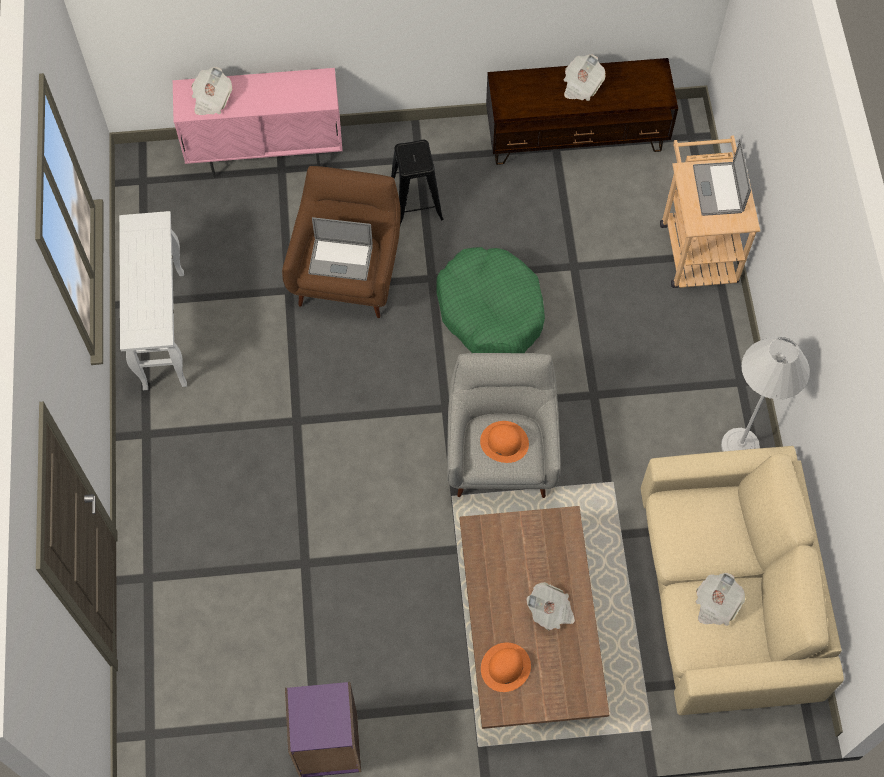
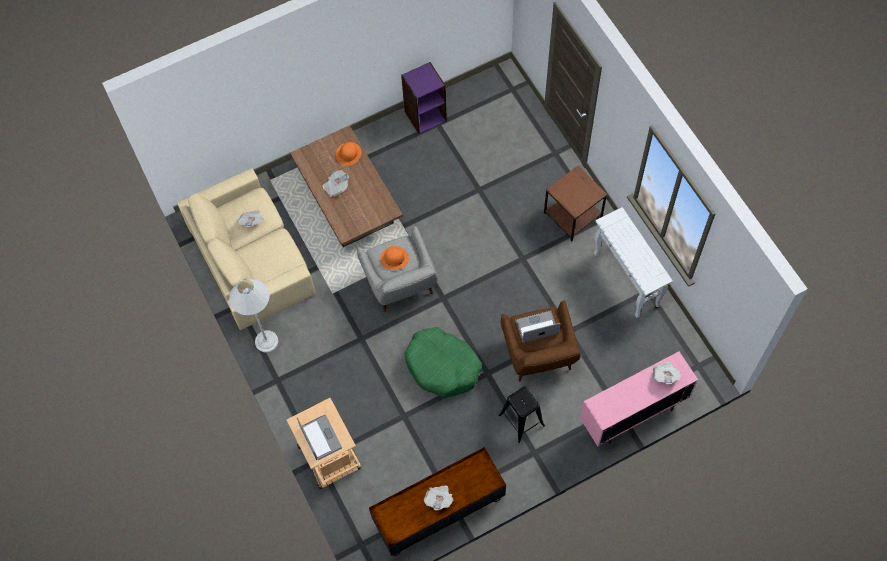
camera: 160 degrees right, 0 degrees up
none -> brown side table [544,165,607,242]

